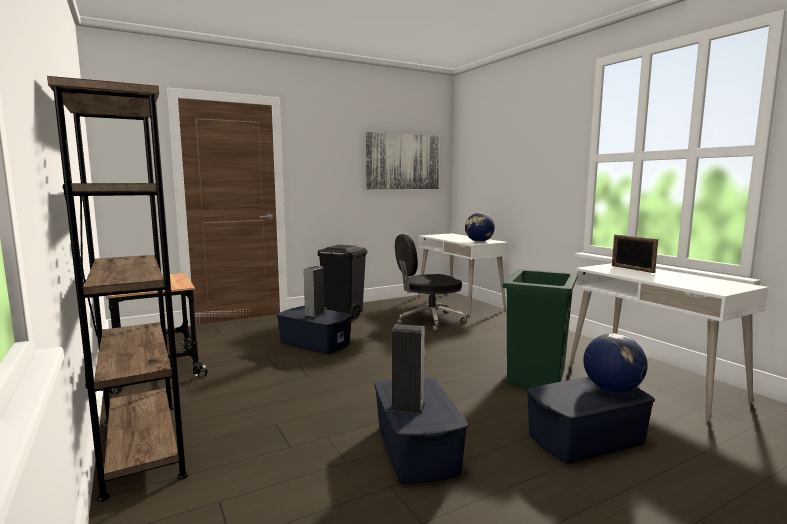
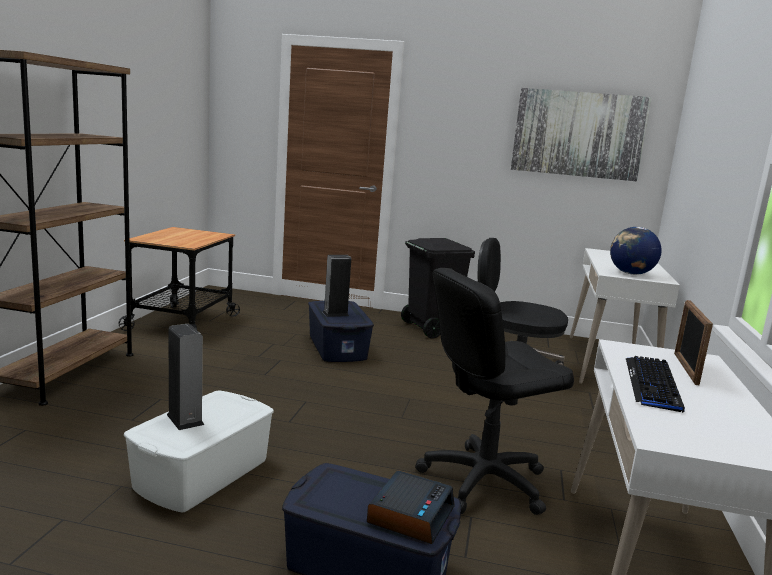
camera: 40 degrees right, 5 degrees up
blue storage box [374,378,468,483] -> white storage box [124,391,274,512]
green trash can [503,269,578,388] -> black office chair [415,268,574,515]
globe [583,333,648,393] -> alarm clock [367,471,455,544]
none -> keyboard [626,356,685,413]

